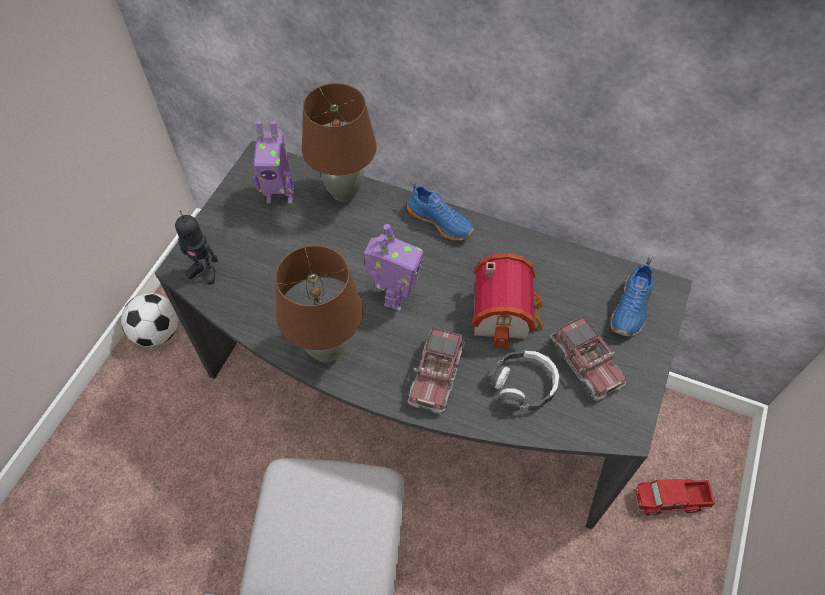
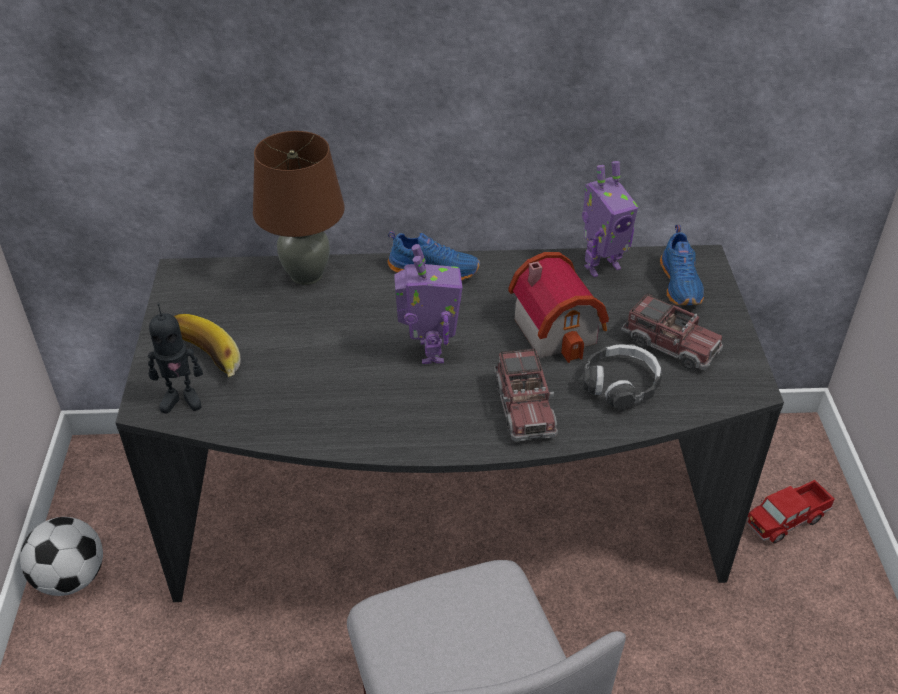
camera: 25 degrees left, 15 degrees down
toy robot [254,121,294,204] -> toy robot moved to [582,161,638,277]
brown table lamp [275,245,363,363] -> none
none -> banana [174,314,241,377]

